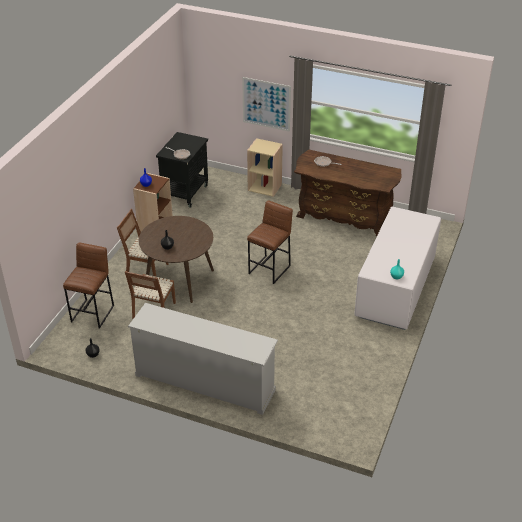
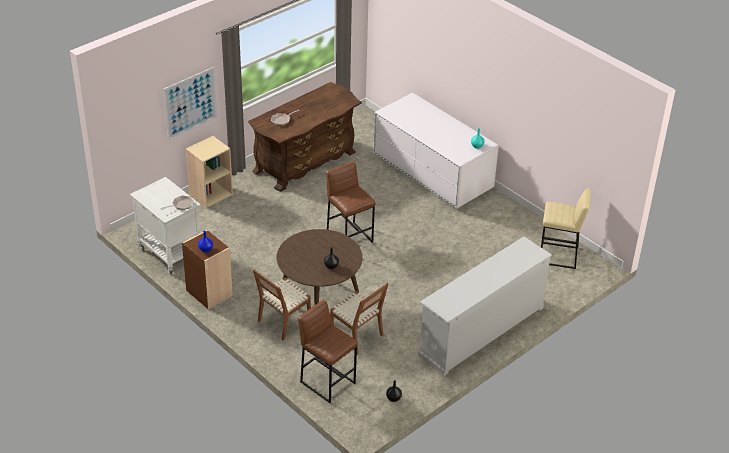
camera: 65 degrees left, 0 degrees up
black cart [156,132,208,208] -> white cart [130,177,201,274]
none -> beige stool [541,188,591,269]

